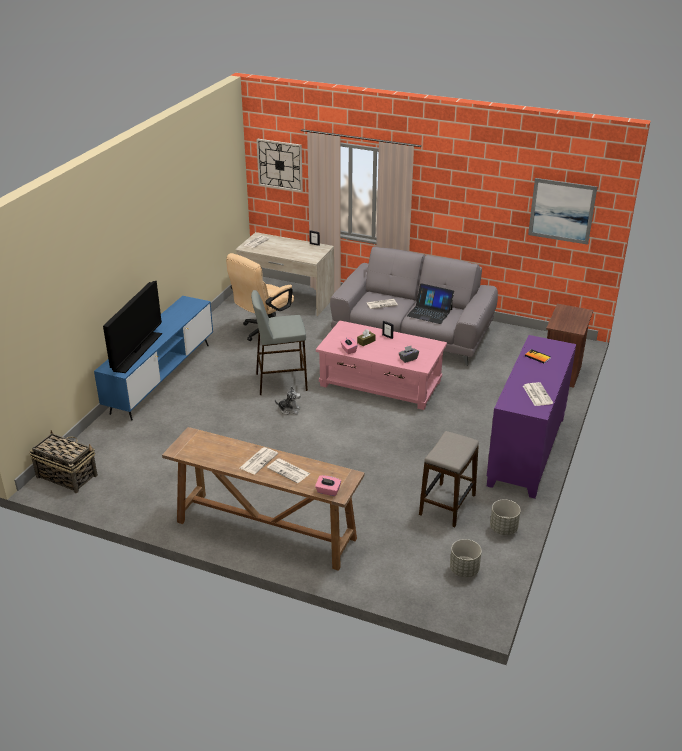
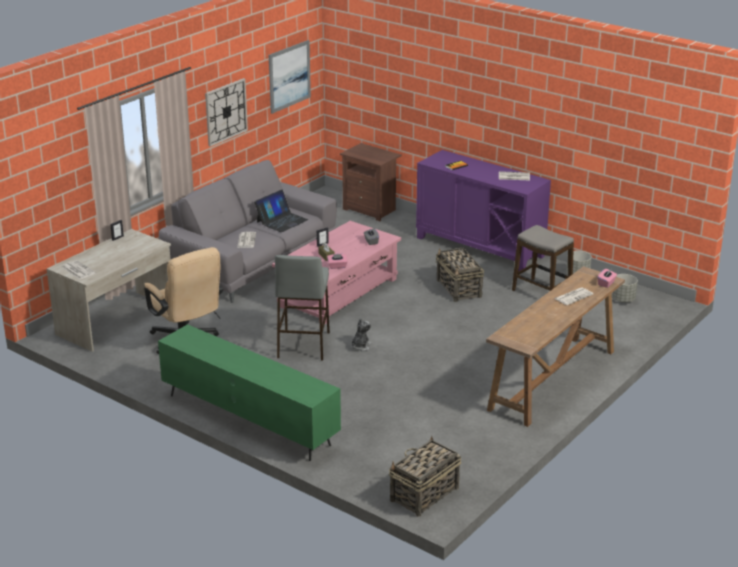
camera: 75 degrees left, 5 degrees down
blue tv stand [94,296,213,420] -> green tv stand [158,324,341,461]
television [103,280,162,373] -> none
newspaper [240,447,278,474] -> none
wall clock [256,139,303,192] -> wall clock moved to [205,78,248,147]
none -> basket [436,247,484,302]

